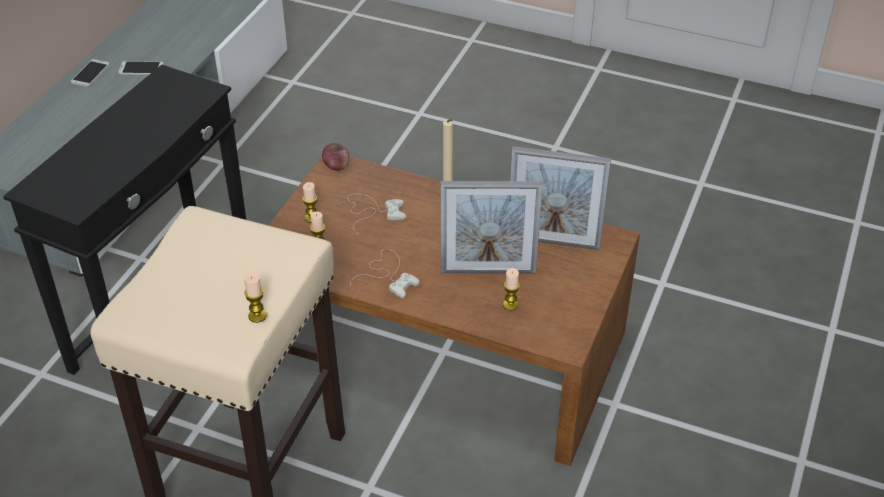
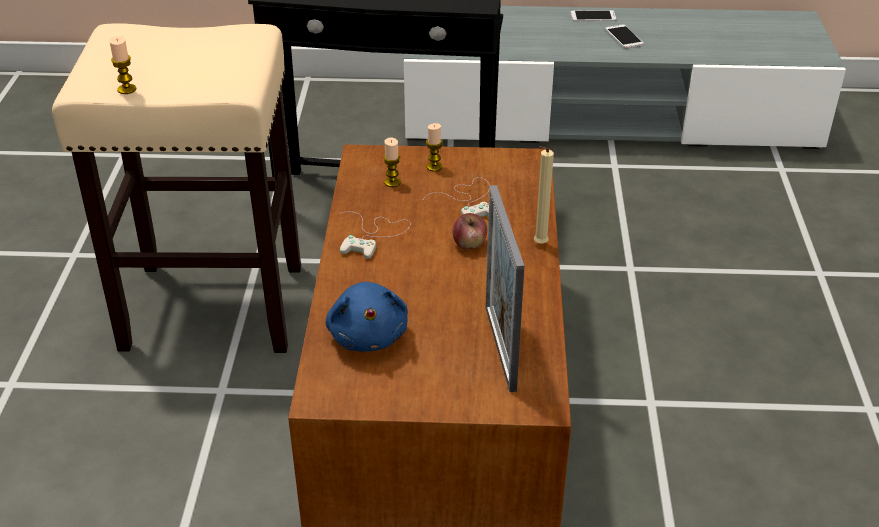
camera: 70 degrees right, 5 degrees down
apple [322,143,349,171] -> apple moved to [453,213,487,250]
picture frame [440,181,543,274] -> none
candle [503,268,520,311] -> blue plush toy [325,282,408,352]

